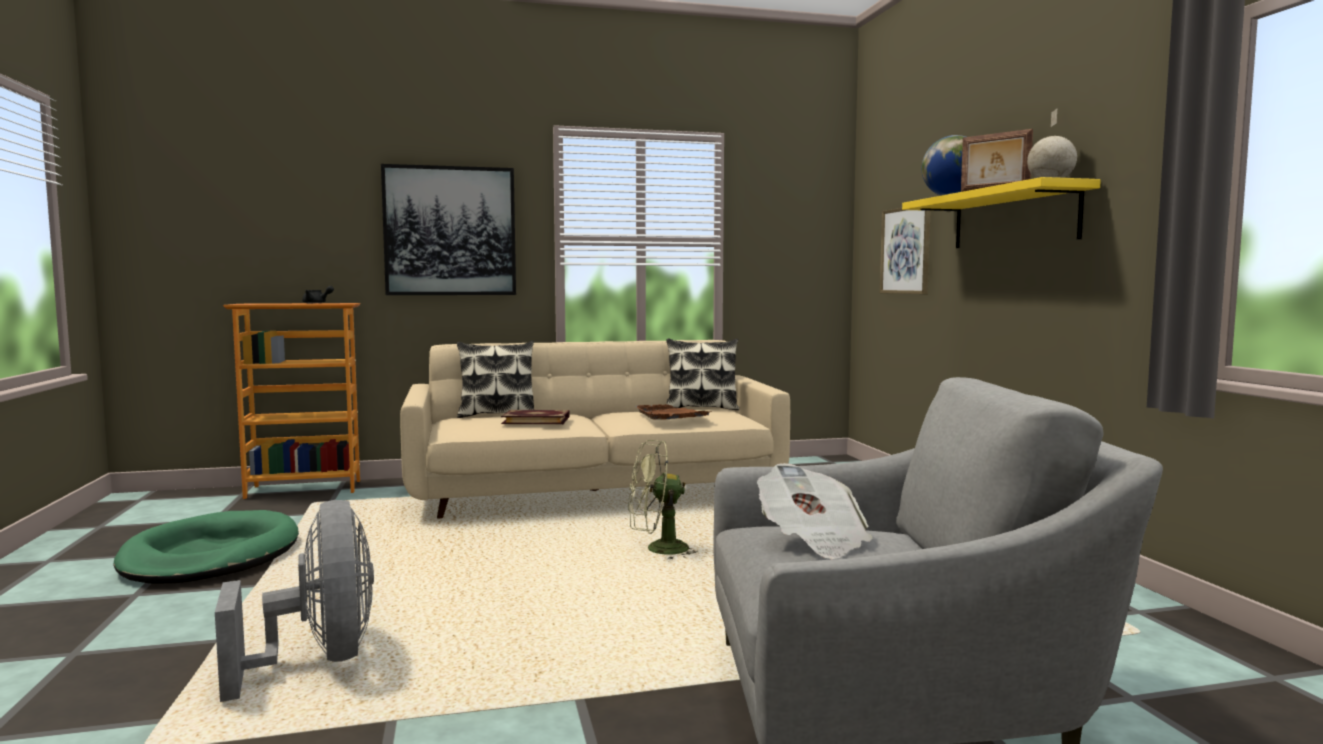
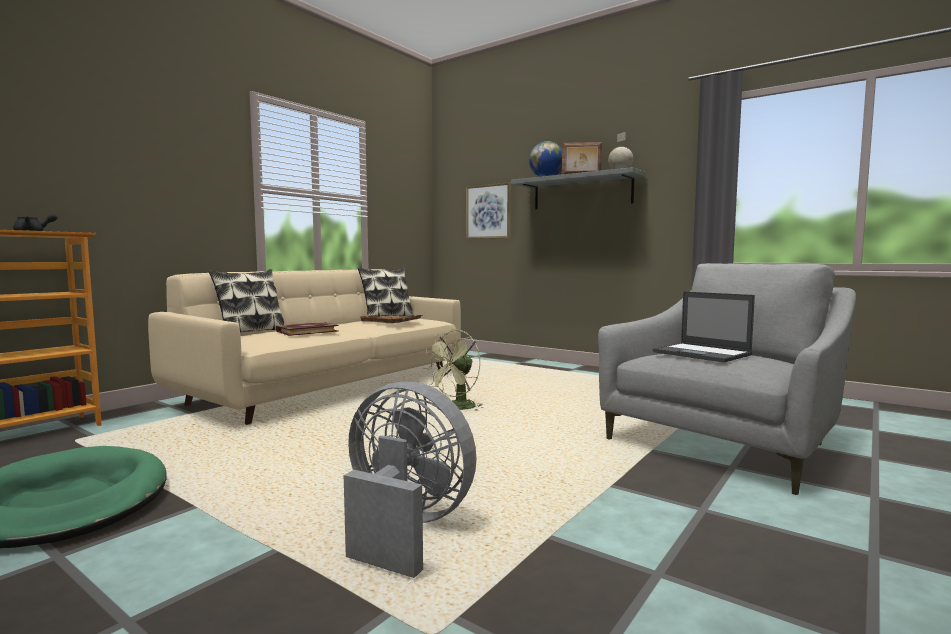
camera: 40 degrees left, 0 degrees up
picture [381,164,516,295] -> none
newspaper [757,463,873,559] -> laptop [653,291,755,363]
yellow shelf [902,177,1101,248] -> grey shelf [511,167,646,210]

